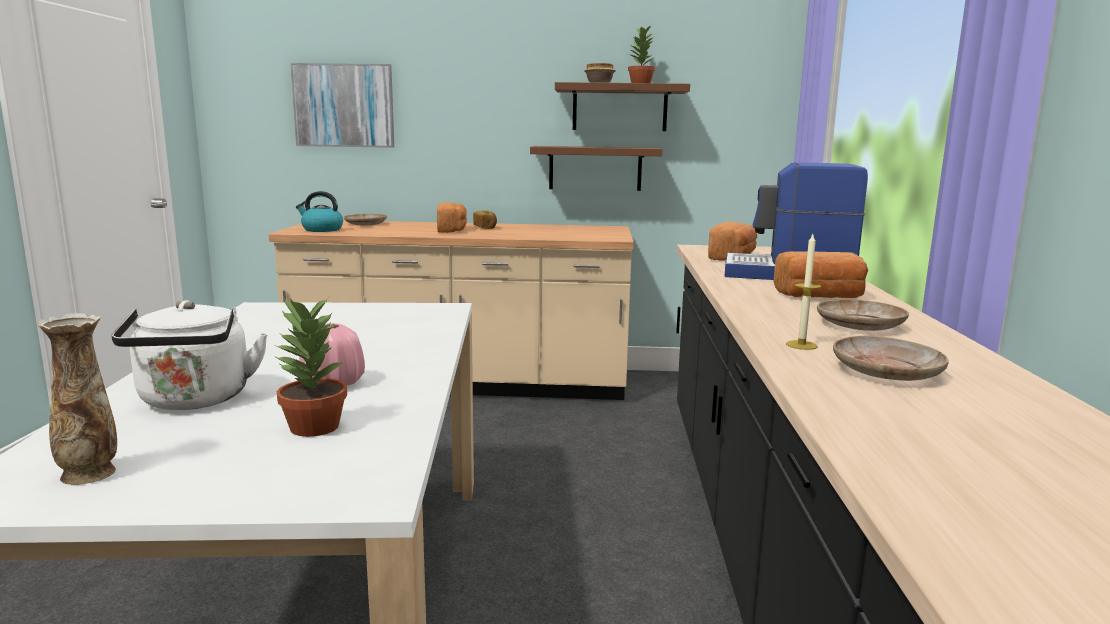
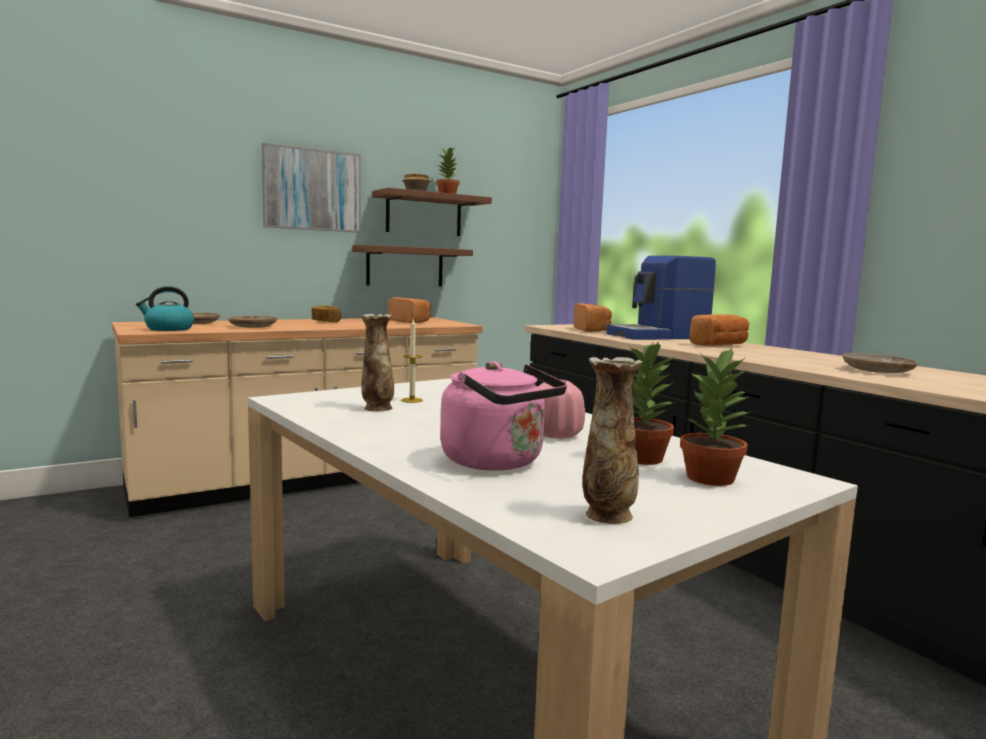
camera: 35 degrees left, 5 degrees down
white kettle [112,300,268,410] -> pink kettle [440,361,567,470]
picture [291,63,394,148] -> picture moved to [262,143,361,233]
bread [437,202,467,233] -> bread moved to [388,297,431,323]
candle [786,234,822,350] -> candle moved to [401,320,423,403]
beige plate [817,300,909,331] -> beige plate moved to [228,316,277,328]
none -> vase [360,314,394,411]
none -> potted plant [680,348,752,486]

